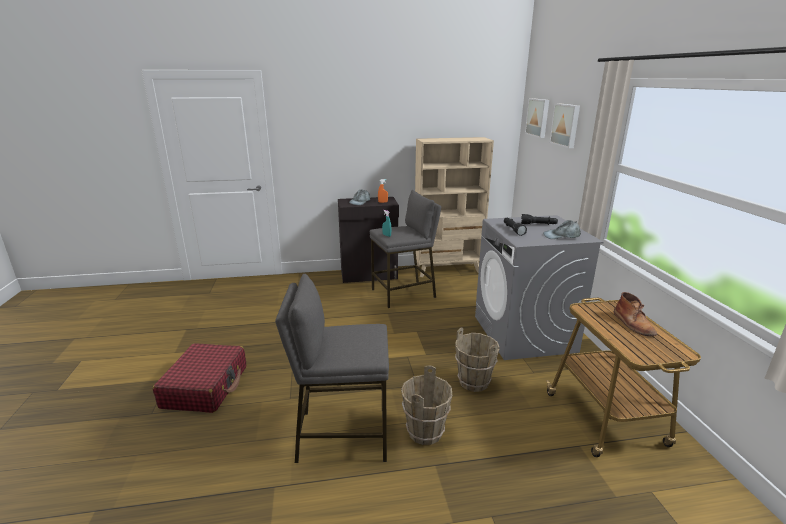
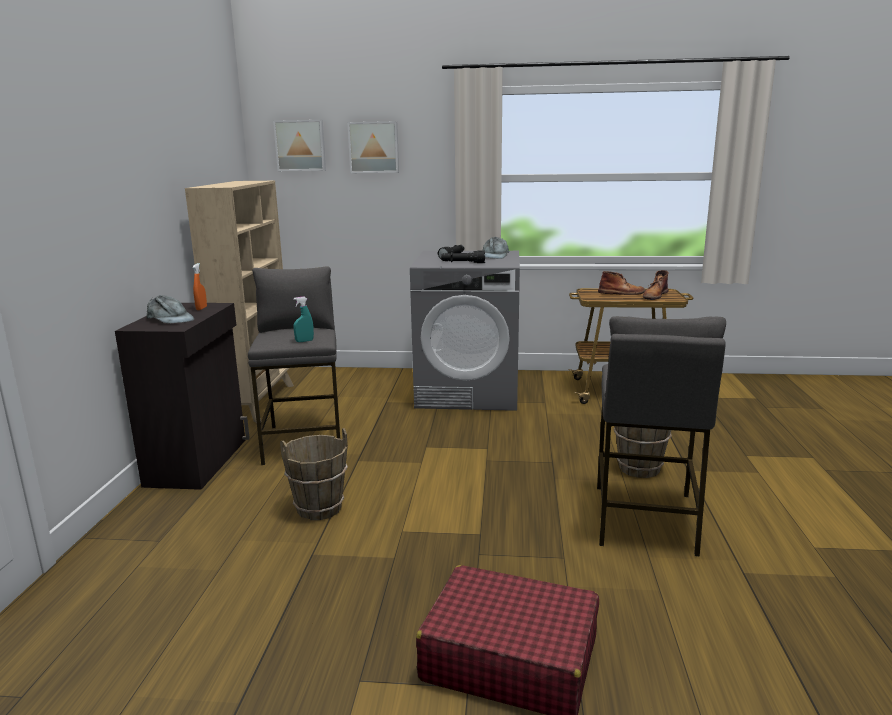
camera: 75 degrees left, 5 degrees down
brown bucket [455,328,500,392] -> brown bucket moved to [280,428,348,520]
none -> brown boot [643,270,669,300]

